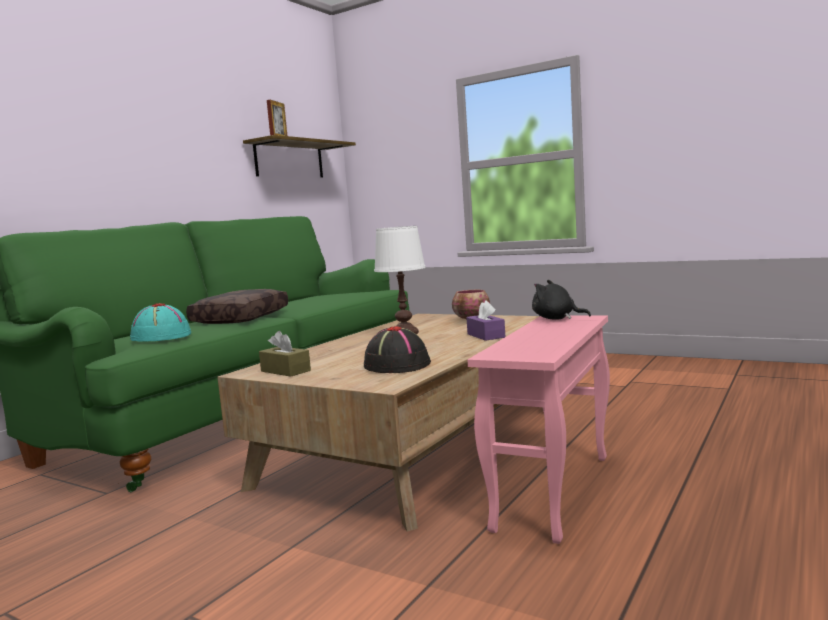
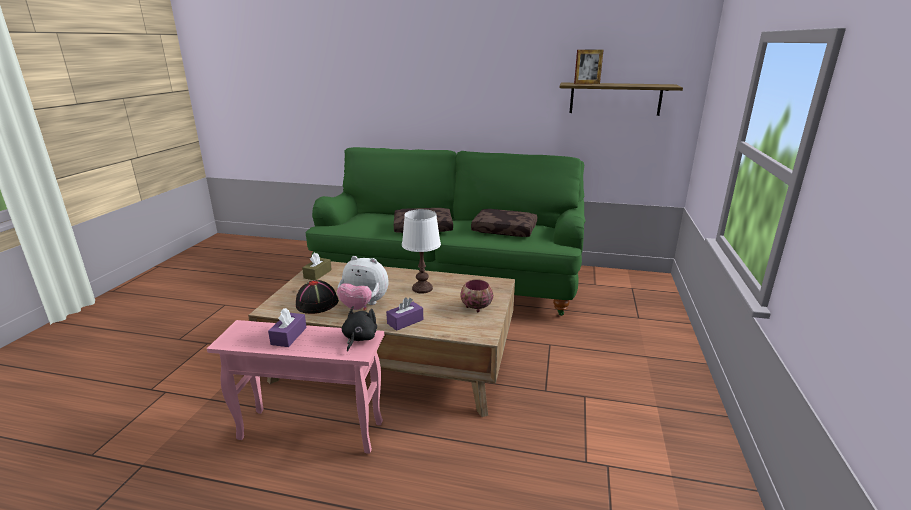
camera: 70 degrees right, 15 degrees up
turquoise hat [130,303,191,342] -> none
none -> purple tissue box [268,308,307,347]
none -> plush toy [337,256,388,310]
none -> brown pillow [471,209,537,237]

